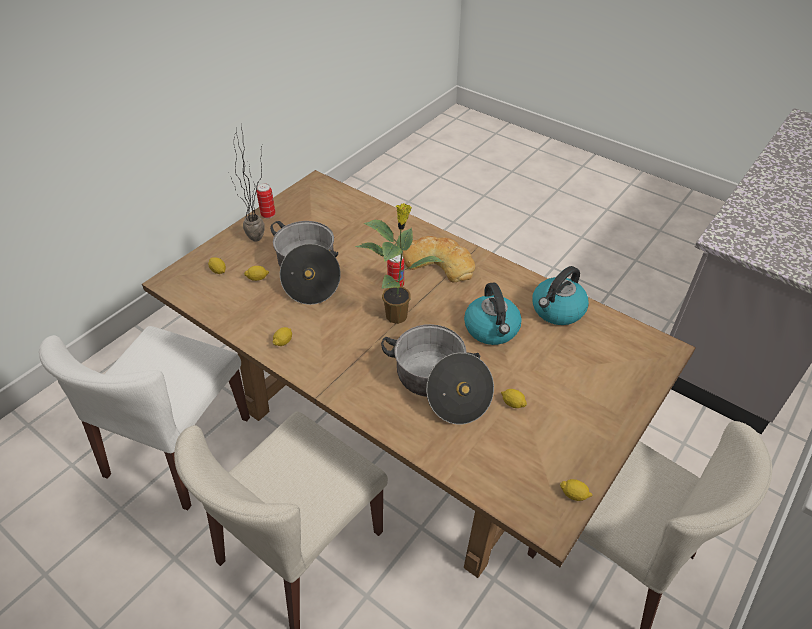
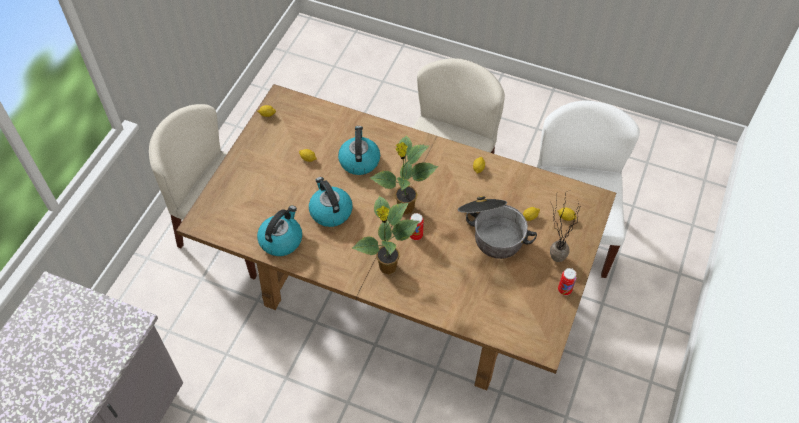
camera: 165 degrees right, 10 degrees up
cooking pot [381,324,494,424] -> kettle [338,126,380,175]
bread [402,236,475,282] -> potted plant [352,196,419,275]

